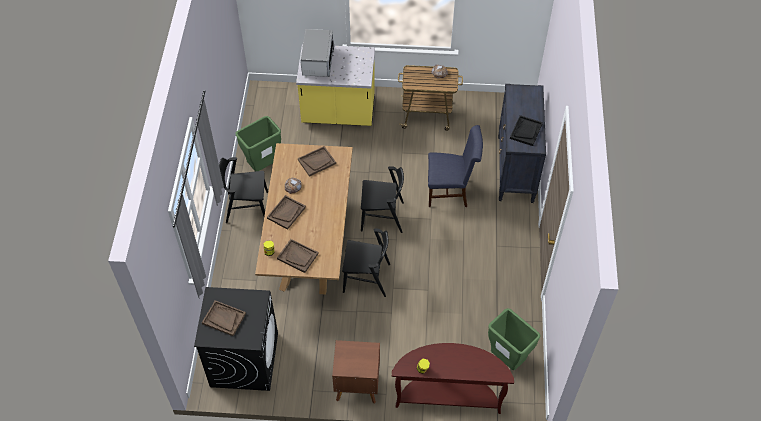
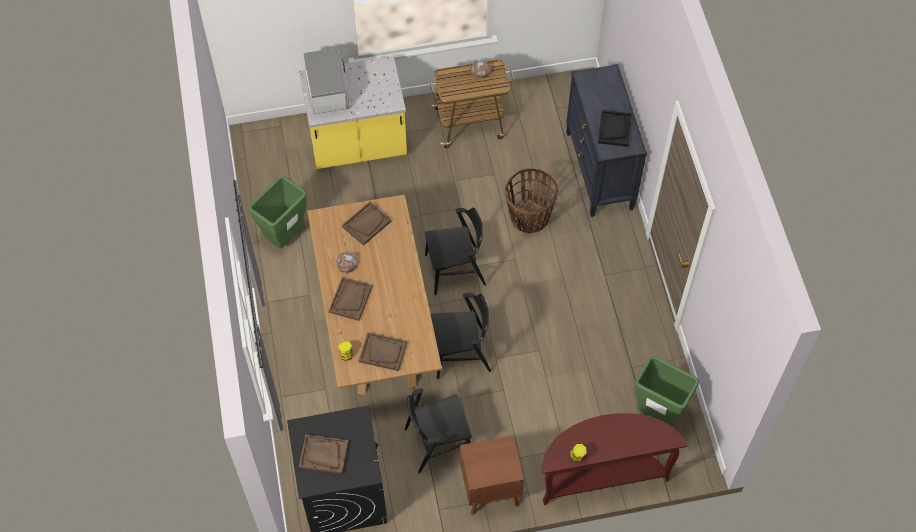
camera: 15 degrees left, 5 degrees up
black chair [219,157,268,223] -> black chair moved to [405,388,472,473]
blue chair [428,125,483,207] -> basket [505,168,559,233]

